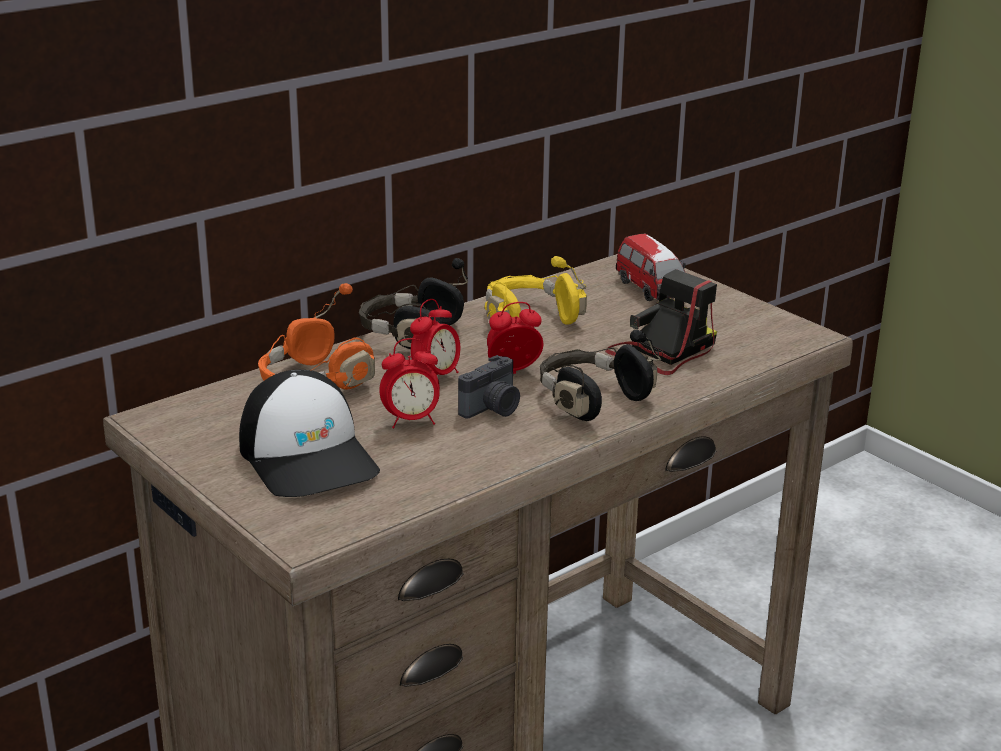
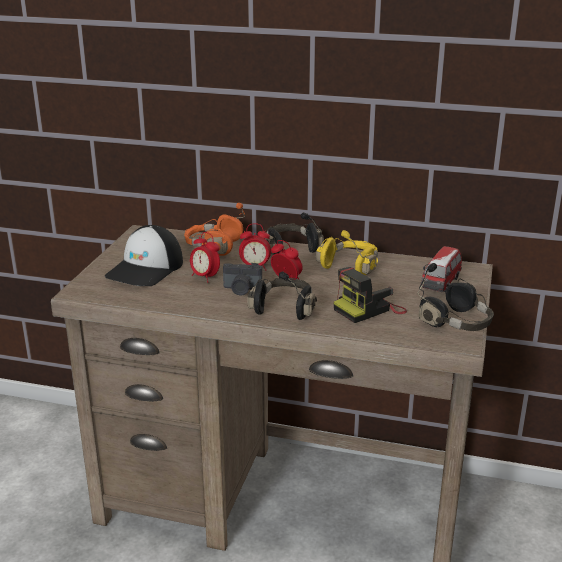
camera: 55 degrees right, 0 degrees up
camera [605,269,717,375] -> camera turned 135 degrees clockwise [333,267,407,323]
none -> black headphones [417,263,494,331]

